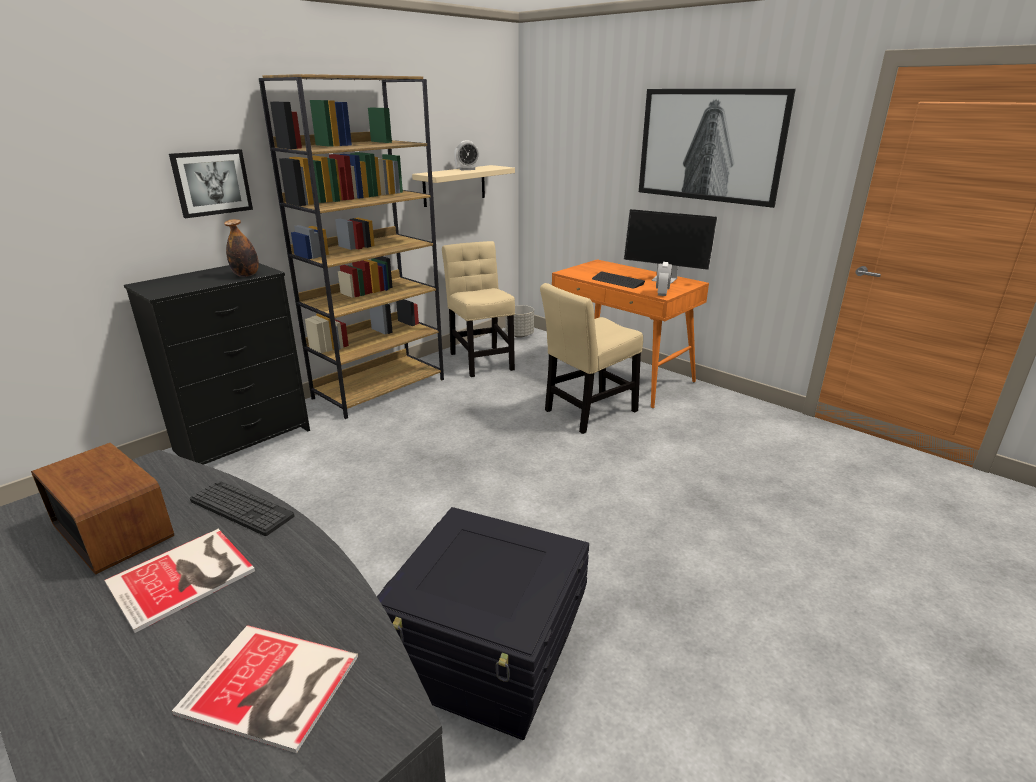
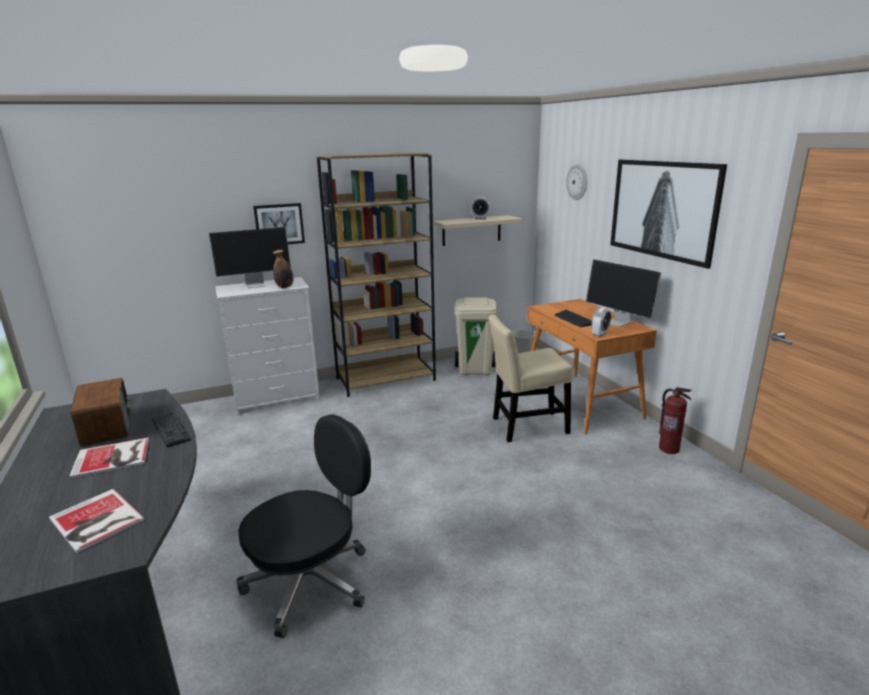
camera: 25 degrees right, 5 degrees down
black dresser [124,263,310,465] -> white dresser [215,277,320,416]
black storage box [377,507,589,740] -> black office chair [236,415,371,638]
beige chair [442,241,515,377] -> beige trash can [455,297,497,375]
none -> monitor [209,227,291,288]
none -> wall clock [566,164,587,200]
none -> fire extinguisher [659,387,692,454]

